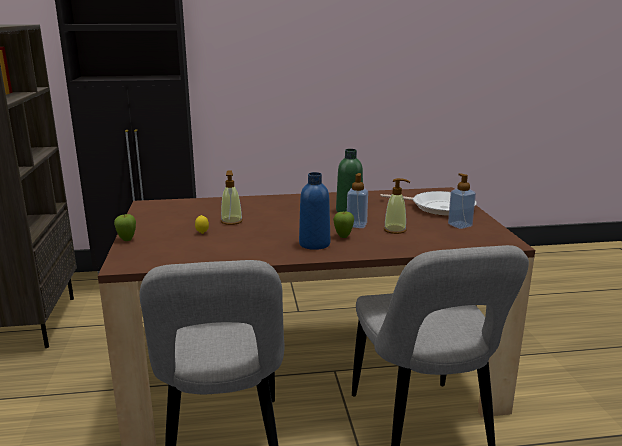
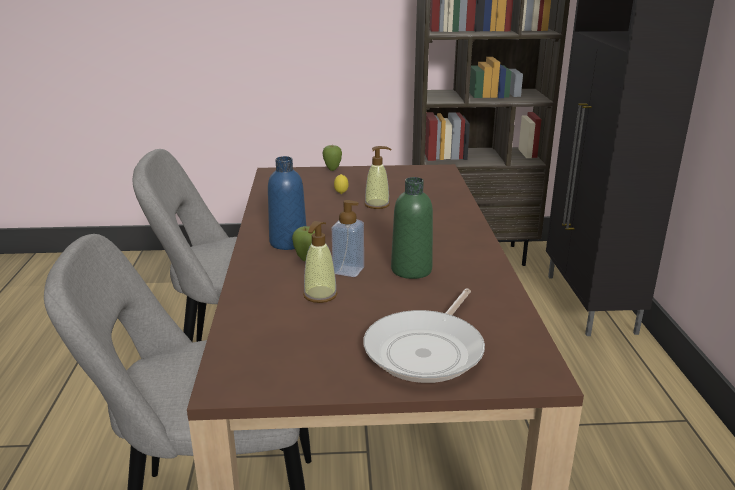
camera: 95 degrees right, 5 degrees up
soap dispenser [448,173,476,229] -> none

